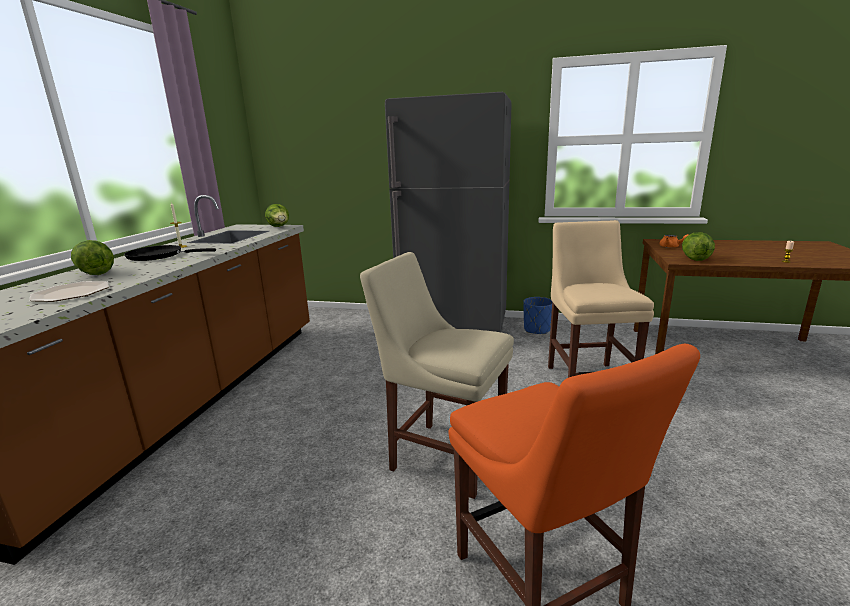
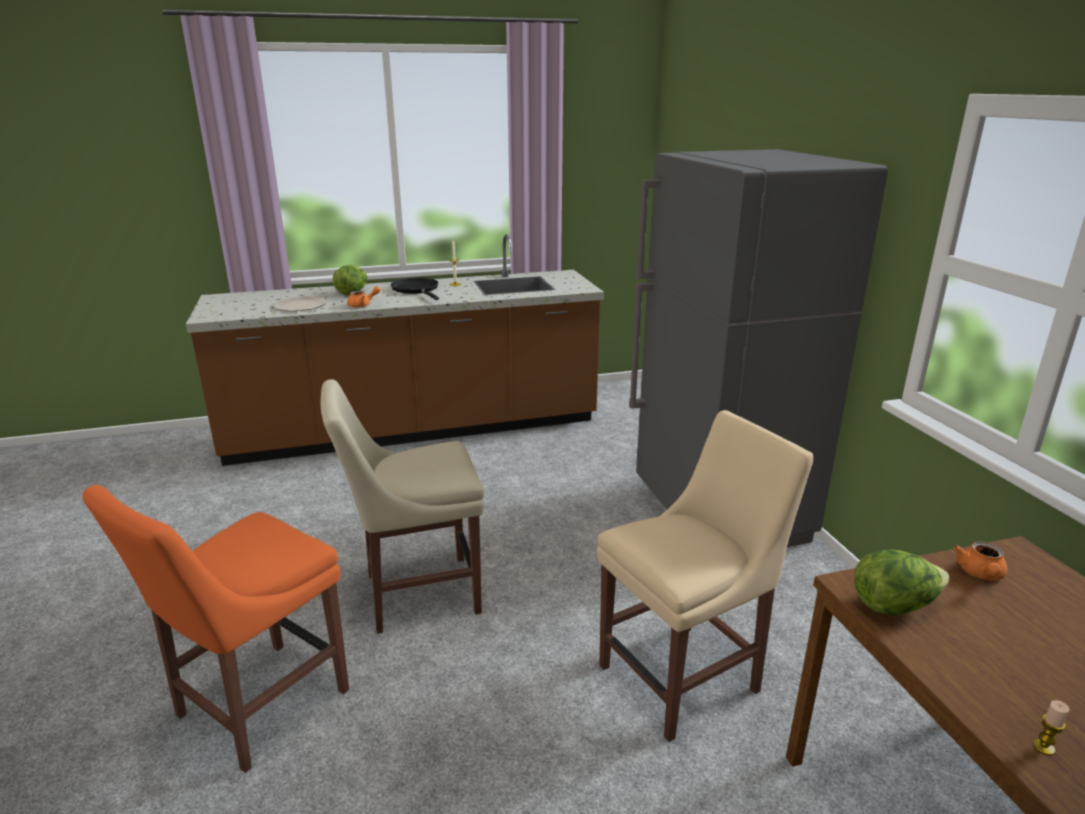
camera: 60 degrees right, 5 degrees up
lettuce [265,204,289,227] -> none
beige chair [360,252,514,499] -> beige chair turned 105 degrees counterclockwise [320,379,484,634]
blue planter [523,297,552,334] -> none
none -> orange teapot [347,286,381,308]

